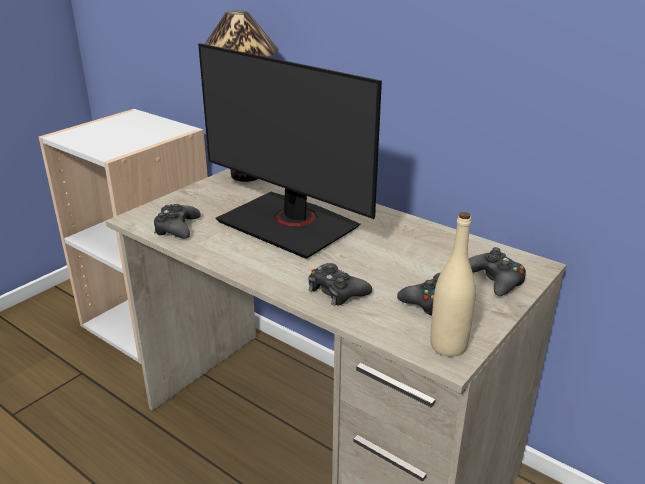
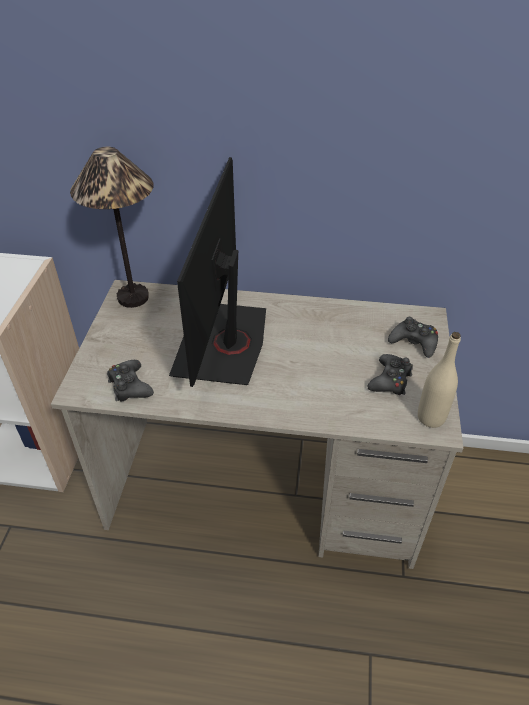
camera: 30 degrees left, 15 degrees up
monitor [198,43,382,259] -> monitor turned 90 degrees clockwise [169,157,266,387]
black game controller [308,263,372,306] -> none

